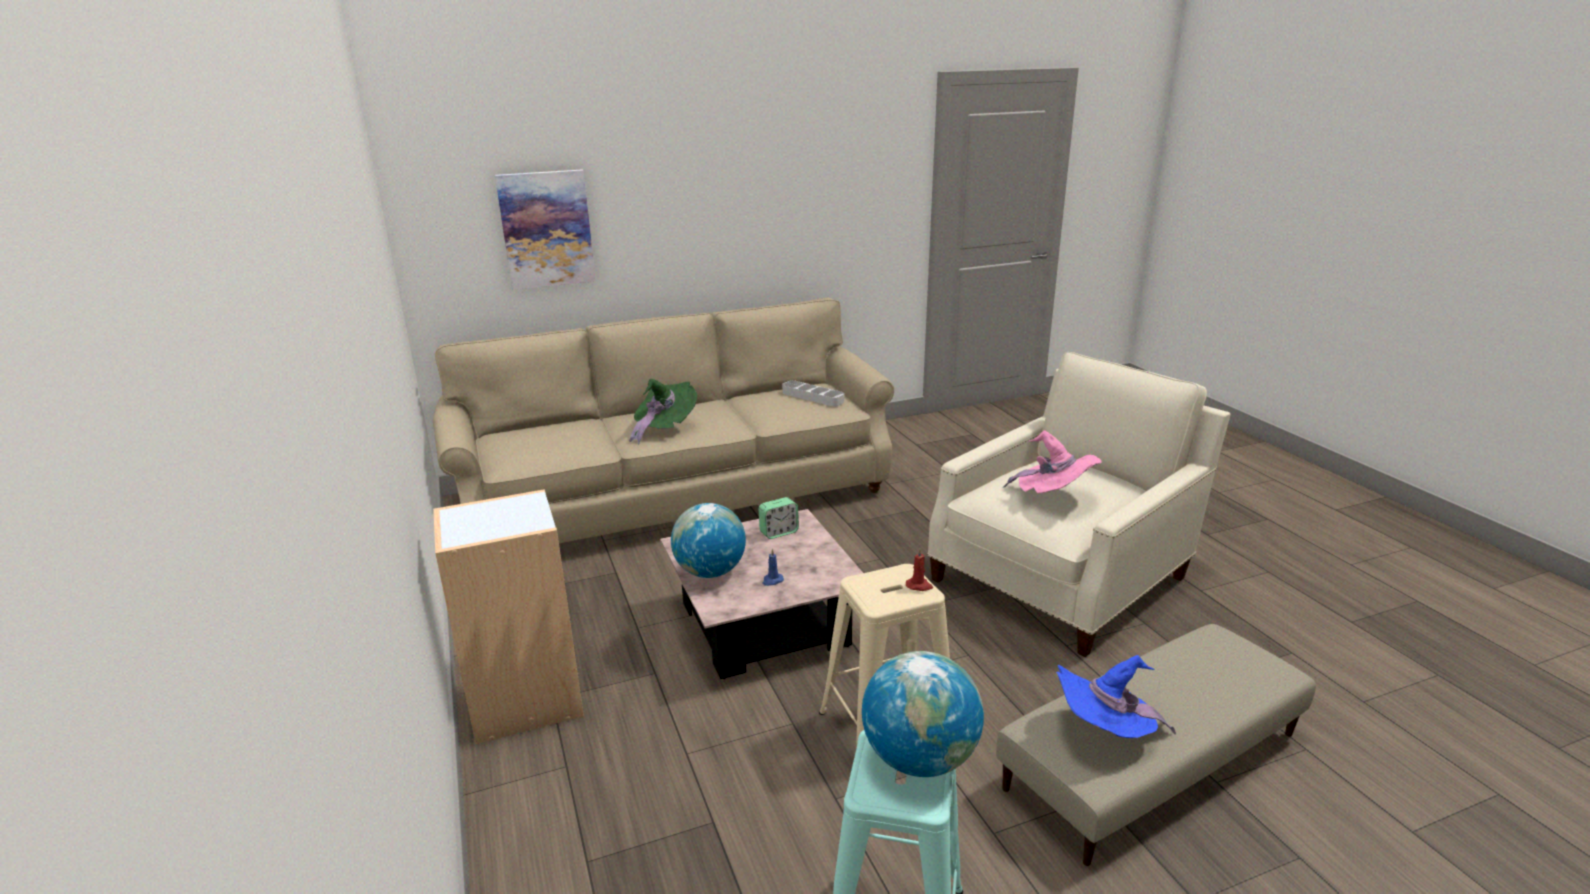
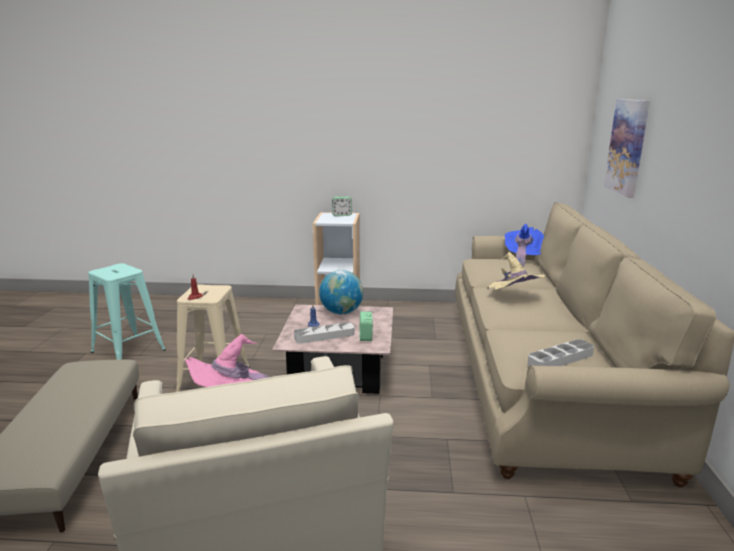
camera: 115 degrees right, 5 degrees down
green hat [629,379,697,445] -> beige hat [487,252,545,290]
globe [862,651,984,777] -> none
blue hat [1056,655,1176,739] -> blue hat moved to [505,224,544,267]
none -> grey tray [294,322,354,344]
none -> alarm clock [332,197,352,216]

